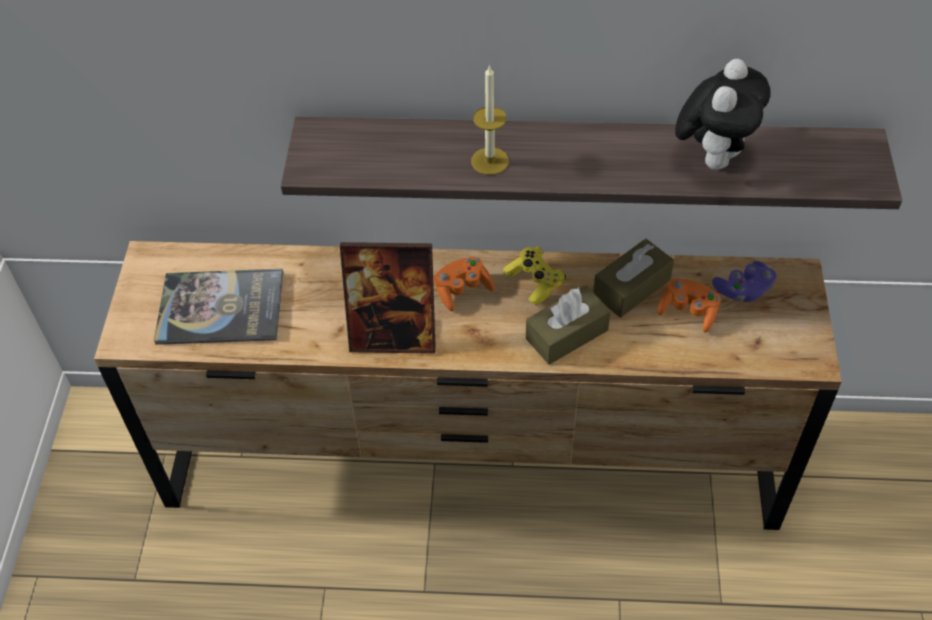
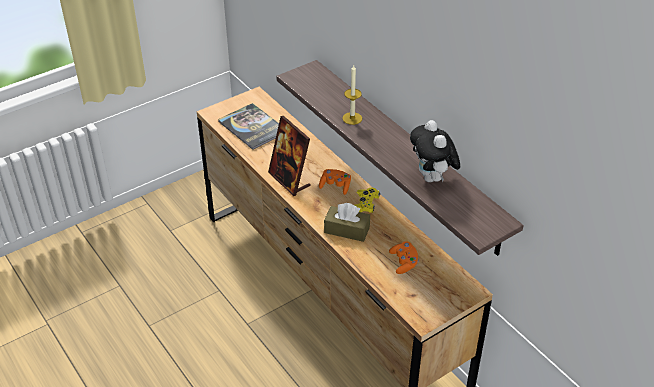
camera: 50 degrees right, 10 degrees down
brown tissue box [593,239,674,318] -> none
plush toy [675,59,770,170] -> plush toy turned 90 degrees clockwise [410,120,460,183]
purple game controller [712,261,776,302] -> none

